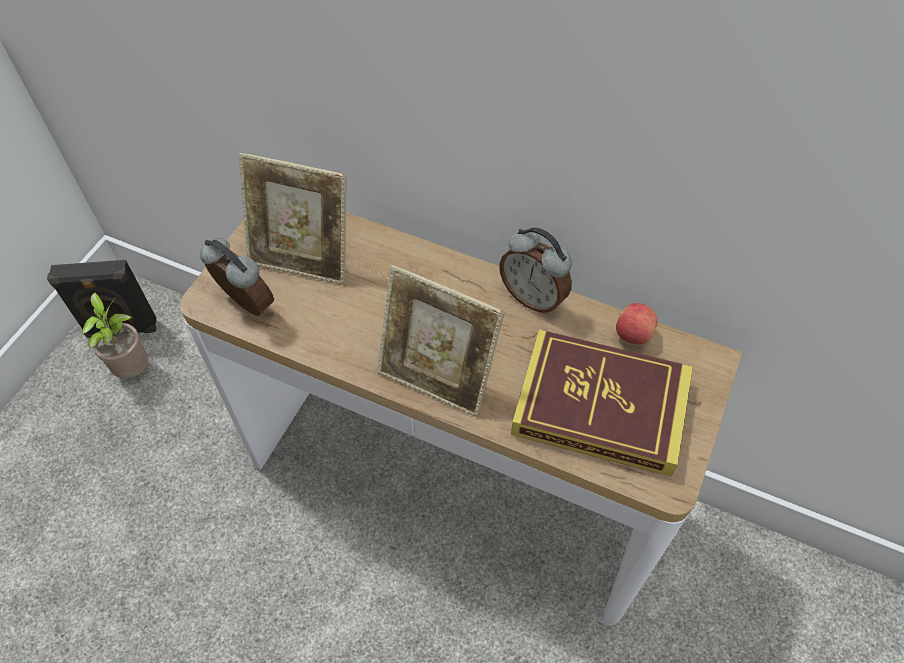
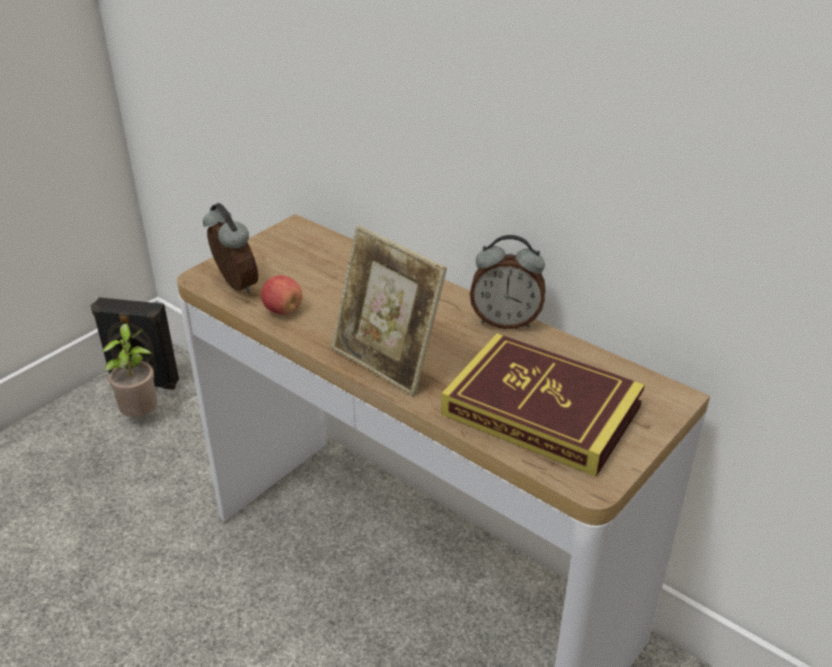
camera: 15 degrees right, 20 degrees down
picture frame [239,153,347,285] -> none
alarm clock [499,227,572,314] -> alarm clock turned 45 degrees counterclockwise [470,235,545,329]
apple [616,303,658,344] -> apple moved to [261,275,302,315]

